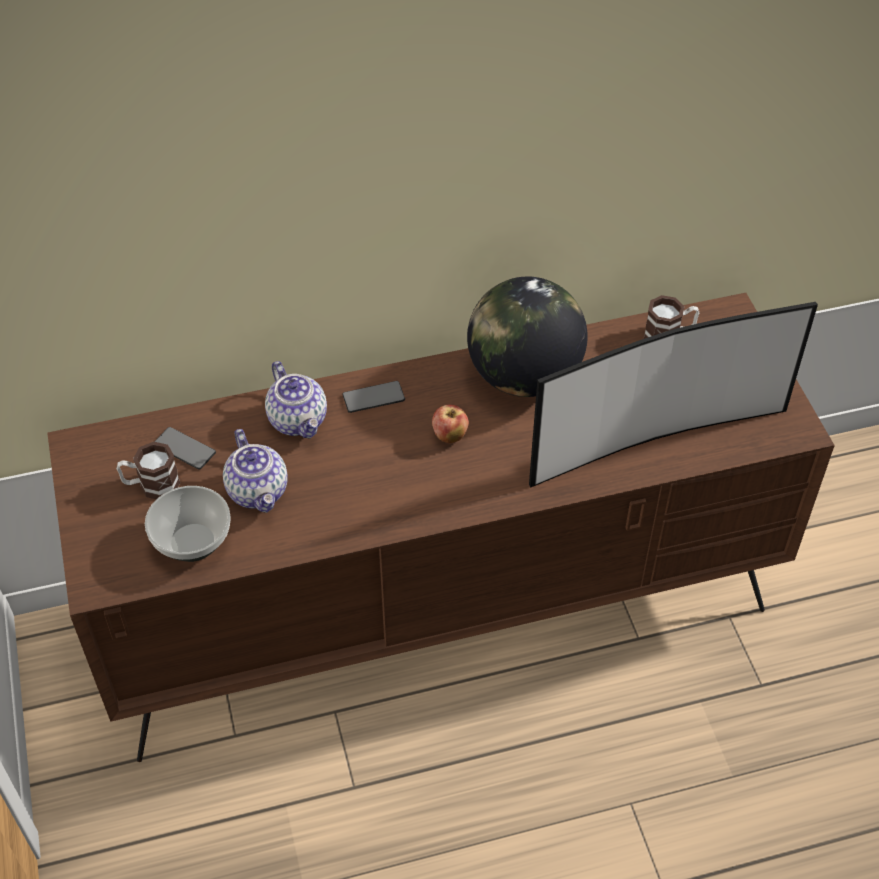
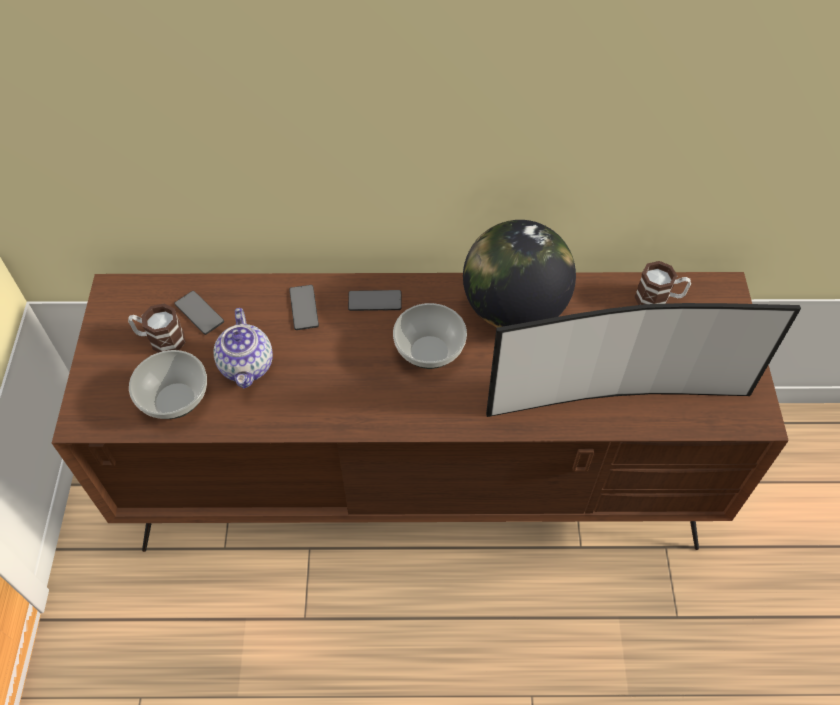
camera: 15 degrees right, 5 degrees up
teapot [265,361,327,439] -> phone [289,285,319,330]
apple [432,405,469,443] -> bowl [393,303,467,369]

